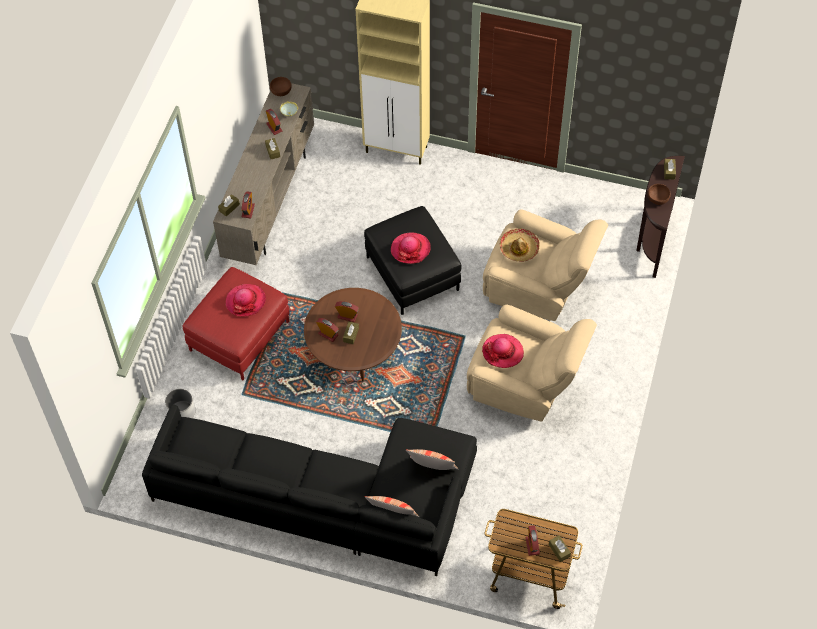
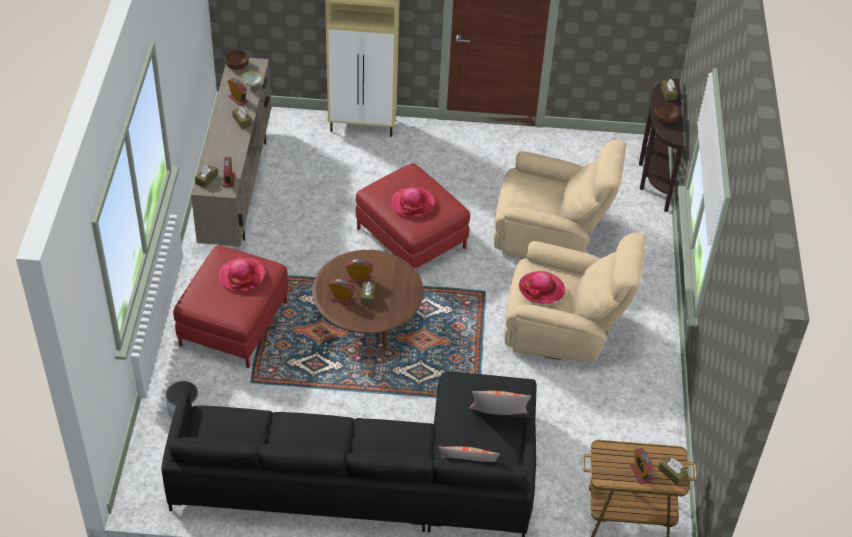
camera: 15 degrees left, 10 degrees down
black ottoman [364,206,461,315] -> red ottoman [356,163,470,269]
hat [499,228,540,262] -> none

